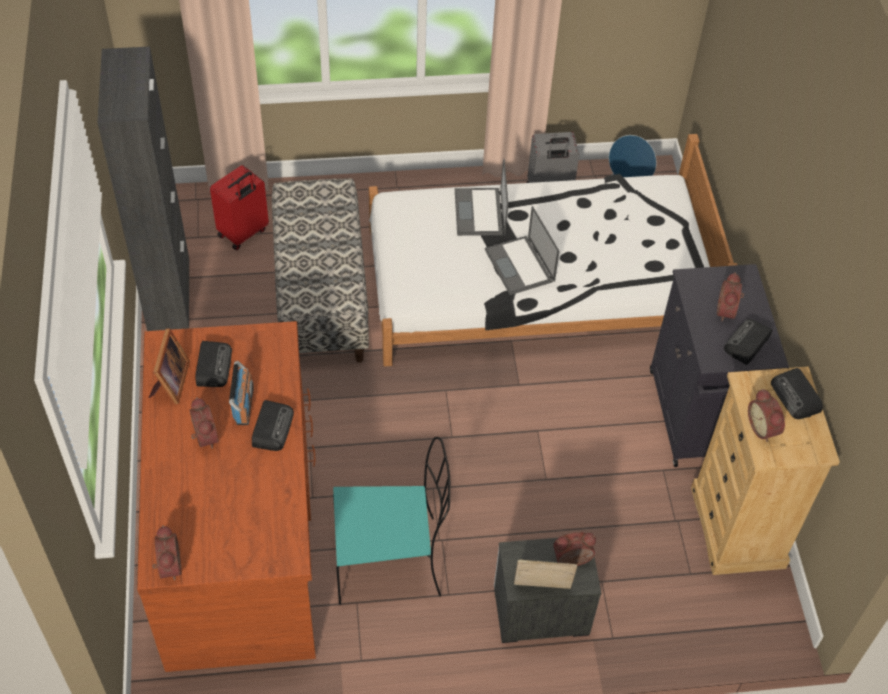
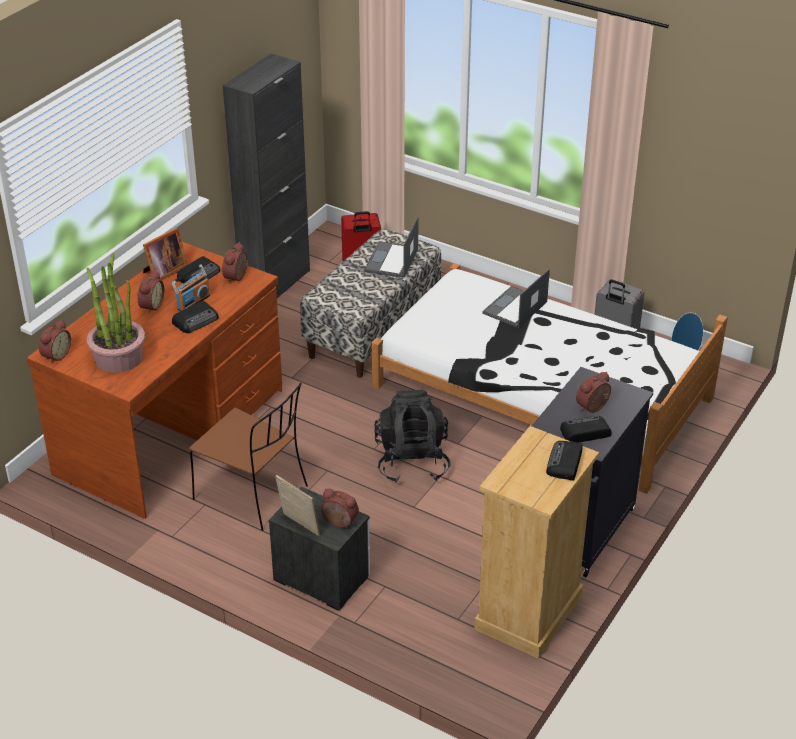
camera: 40 degrees right, 15 degrees down
turquoise chair [333,437,450,605] -> brown chair [189,383,308,531]
laptop [485,206,560,295] -> laptop moved to [364,217,419,278]
alarm clock [748,389,785,442] -> alarm clock moved to [222,242,248,284]
none -> potted plant [87,253,145,373]
none -> black backpack [374,390,451,483]

